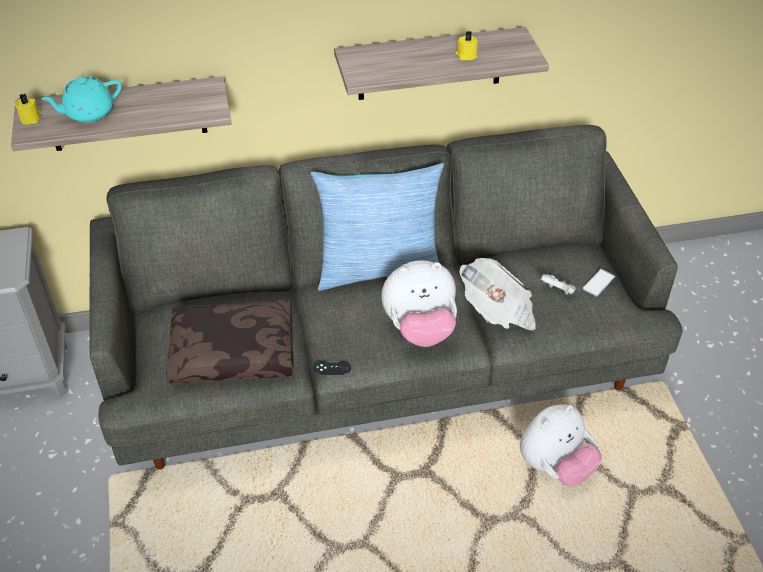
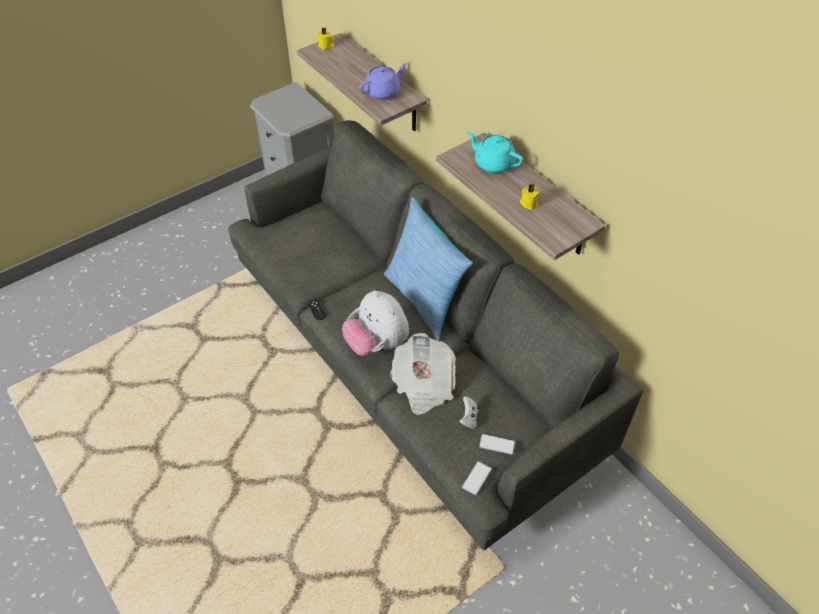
camera: 65 degrees right, 5 degrees up
turquoise teapot [41,77,122,122] -> turquoise teapot moved to [467,131,523,173]
brown pillow [166,300,294,384] -> none
plush toy [520,404,602,486] -> none
none -> purple teapot [359,63,407,100]
none -> phone [462,461,492,495]

